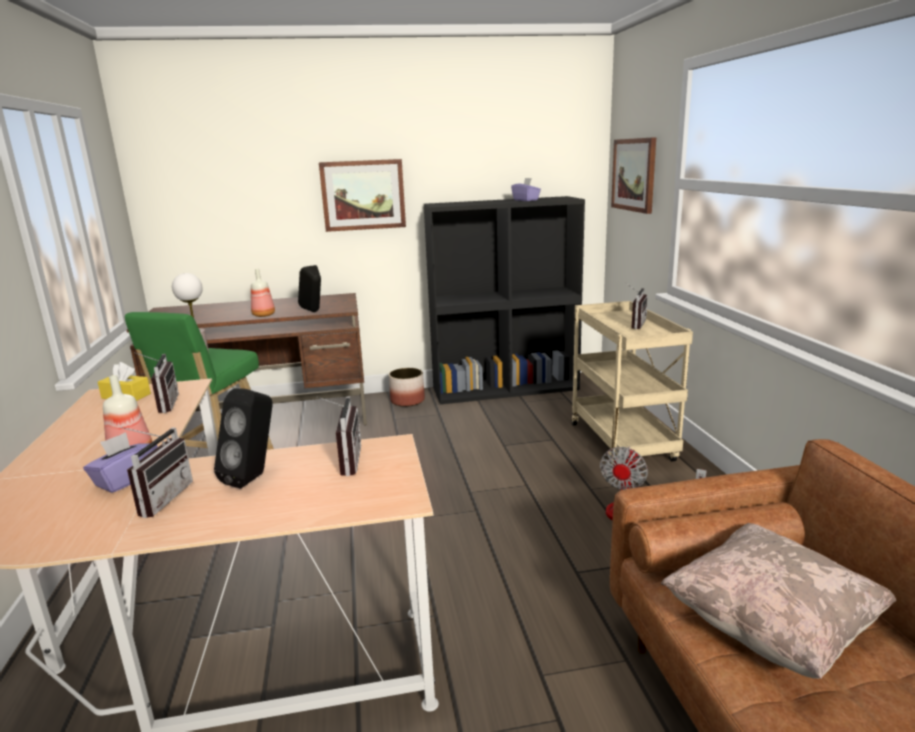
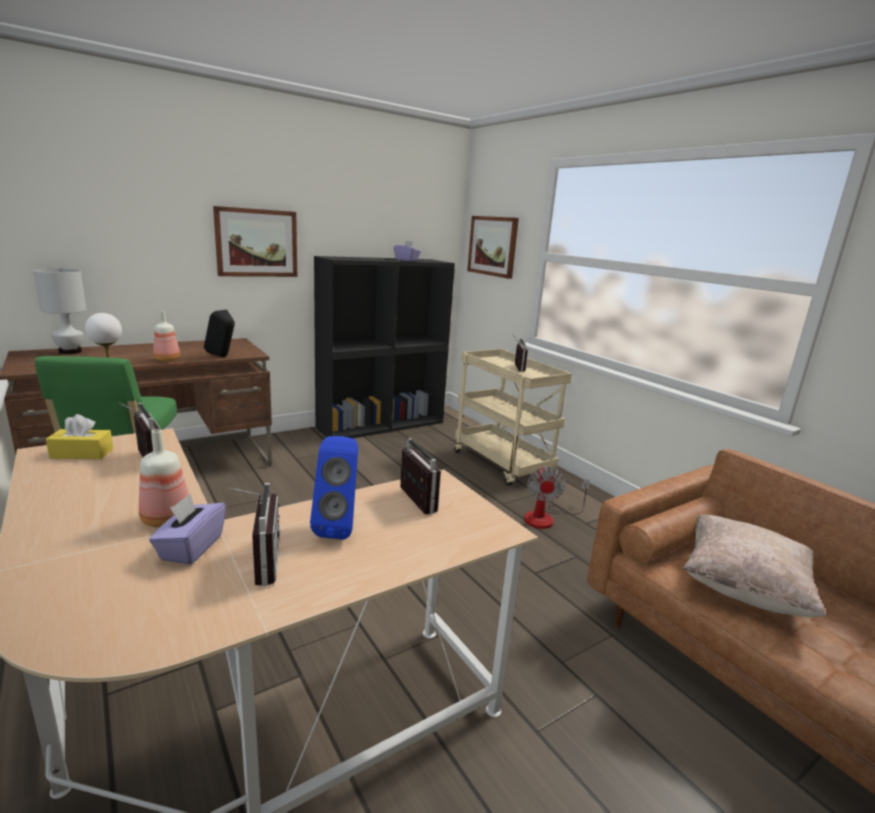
camera: 25 degrees left, 0 degrees up
black speaker [214,388,272,489] -> blue speaker [310,436,358,540]
planter [389,368,425,407] -> none
none -> white table lamp [33,268,86,354]

